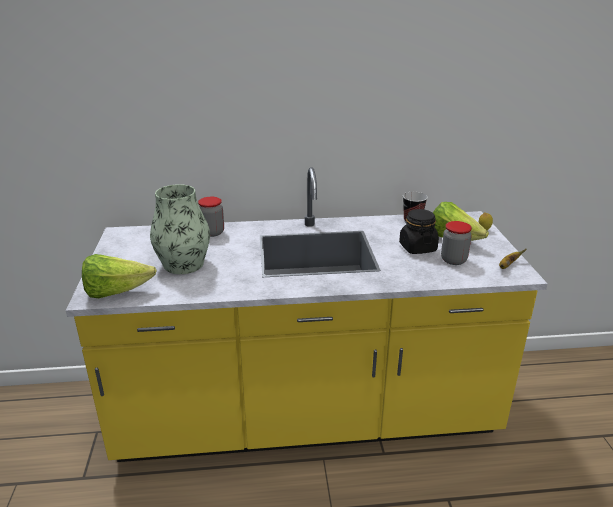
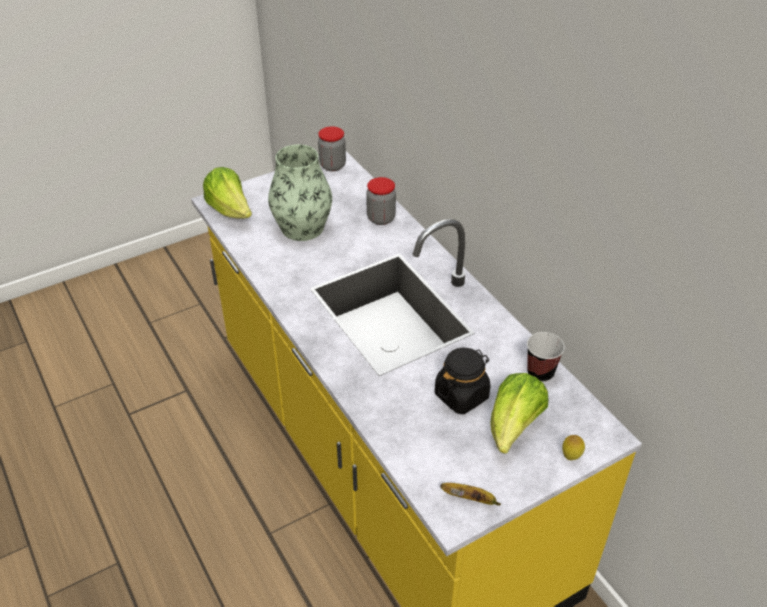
camera: 65 degrees right, 15 degrees up
jar [441,221,472,265] -> jar moved to [318,126,346,171]

